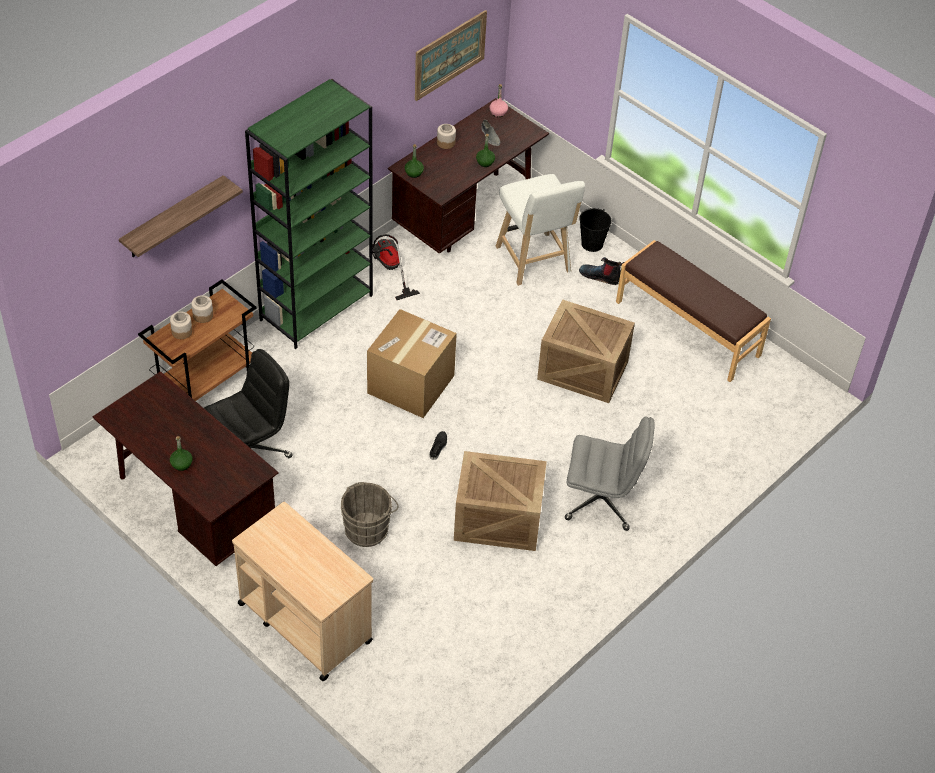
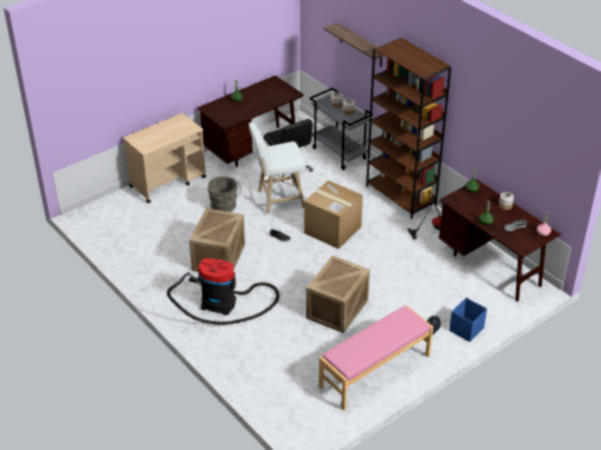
camera: 100 degrees right, 10 degrees down
brown cart [138,280,257,401] -> grey cart [309,88,373,170]
green bookcase [245,79,373,349] -> brown bookcase [366,38,451,219]
picture [415,10,487,101] -> none
white stool [496,174,585,286] -> white stool moved to [249,122,306,214]
grey office chair [565,416,655,531] -> vacuum cleaner [167,258,279,325]
black bucket [579,208,612,252] -> blue storage box [449,298,487,342]
brown bench [616,240,771,382] -> pink bench [319,305,433,410]

